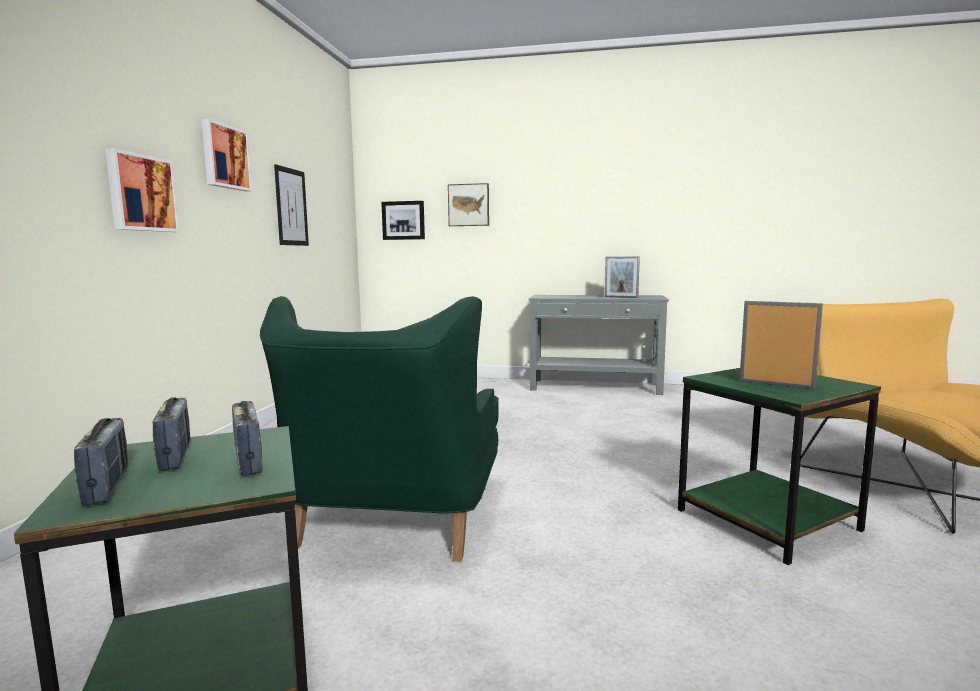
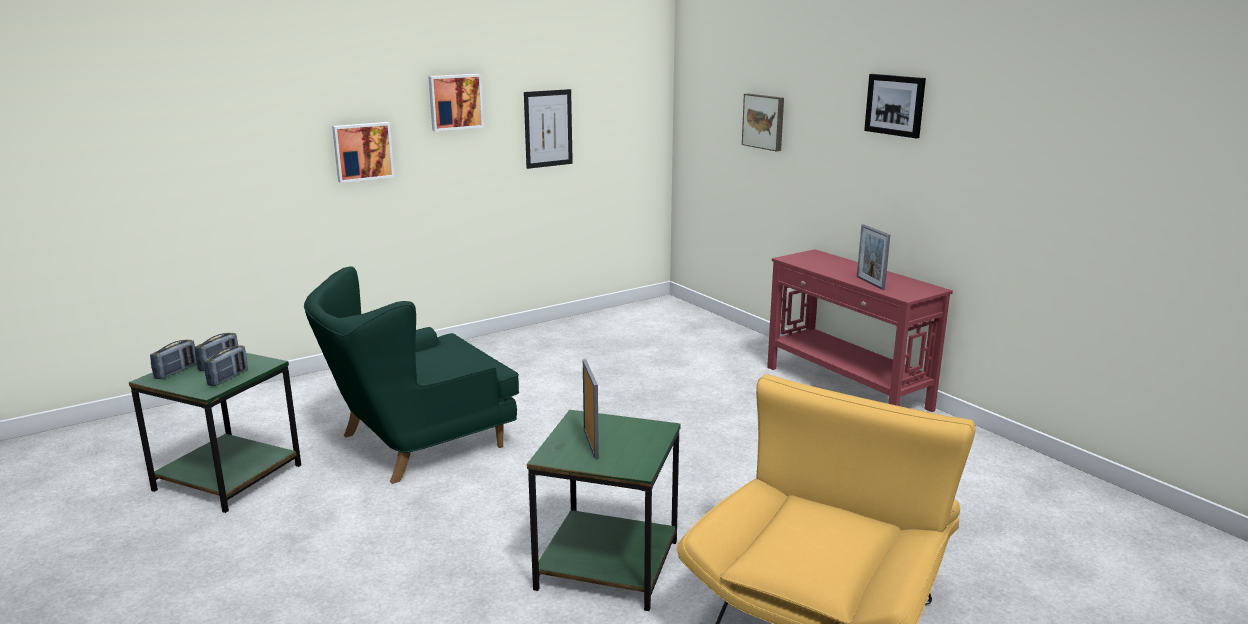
camera: 45 degrees right, 10 degrees up
picture [381,201,425,240] -> picture moved to [864,74,926,138]
grey console table [529,295,669,395] -> red console table [767,249,953,412]

